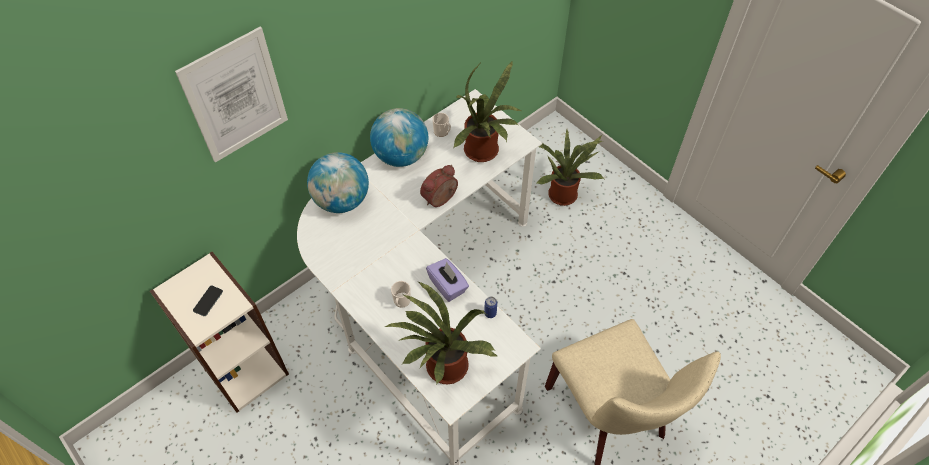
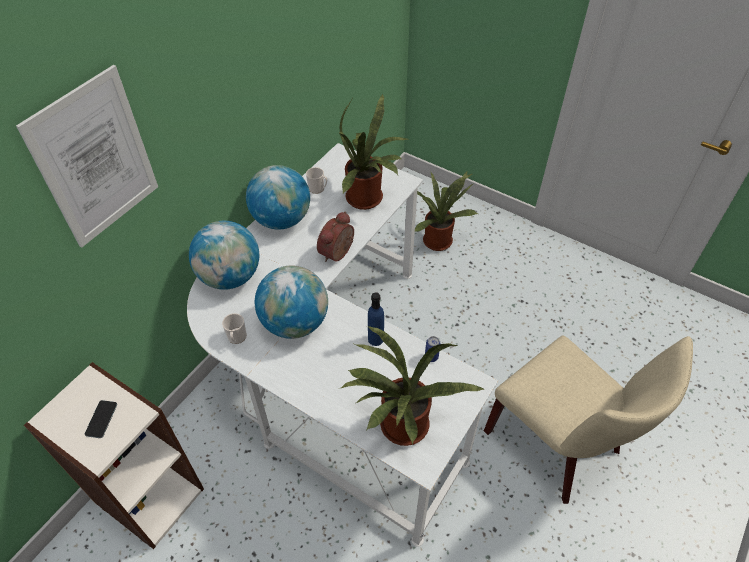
camera: 15 degrees left, 5 degrees down
mug [391,281,411,308] -> mug moved to [222,313,247,344]
purple tissue box [426,258,469,302] -> blue bottle [368,292,384,346]
none -> globe [255,266,328,339]

